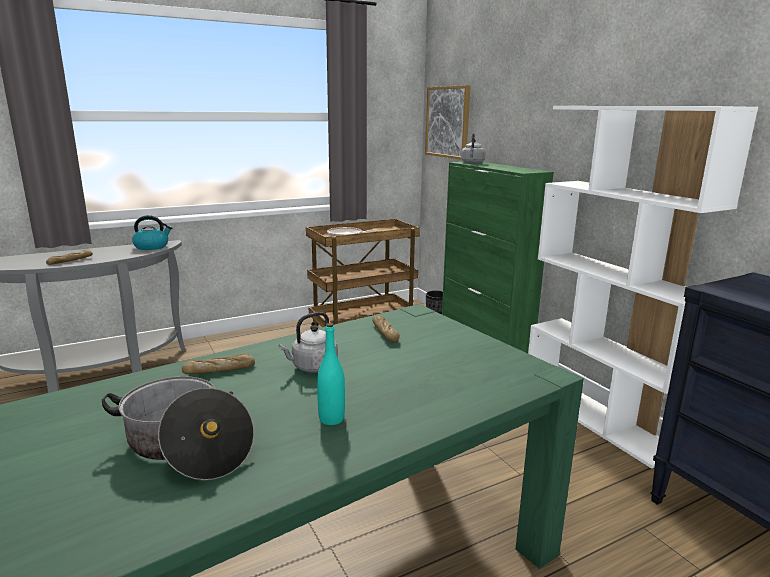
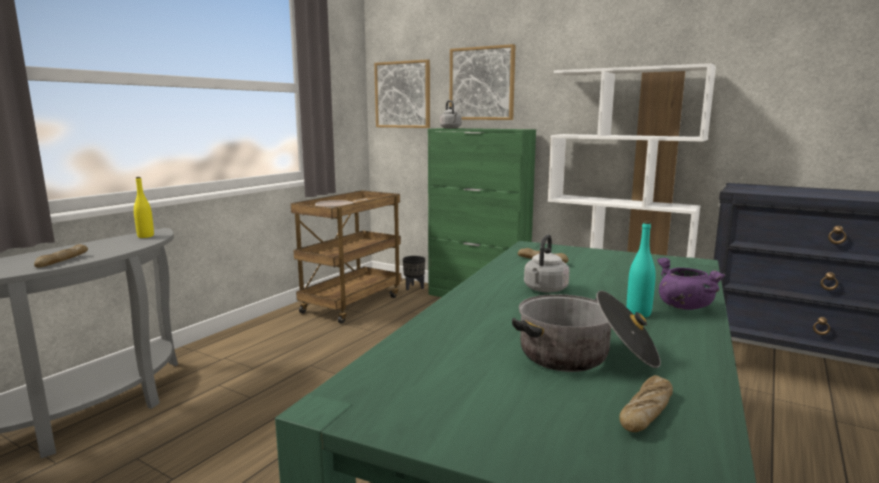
camera: 30 degrees left, 5 degrees down
kettle [132,215,172,250] -> yellow bottle [134,177,154,238]
bread [182,353,255,374] -> bread moved to [619,375,673,432]
none -> picture [450,44,516,120]
none -> purple cooking pot [657,258,725,310]

